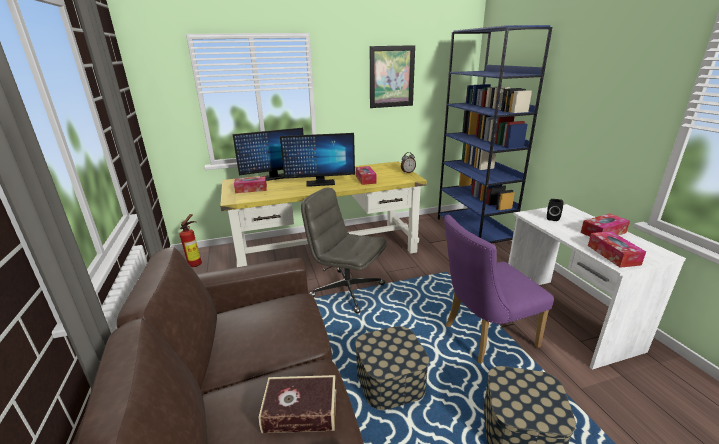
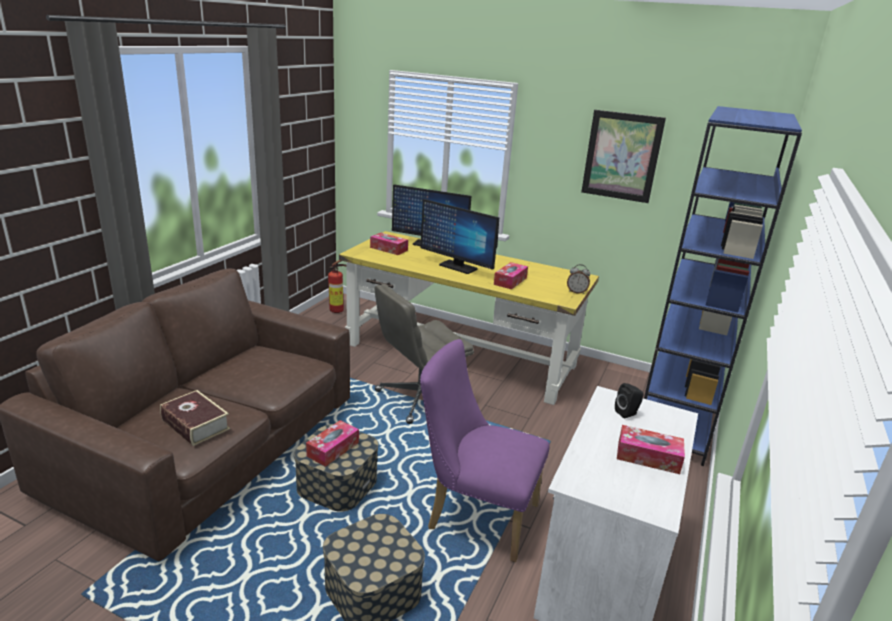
camera: 40 degrees right, 0 degrees up
grey office chair [301,188,387,314] -> grey office chair turned 105 degrees counterclockwise [375,284,474,424]
tissue box [588,231,646,268] -> tissue box moved to [306,420,359,467]

